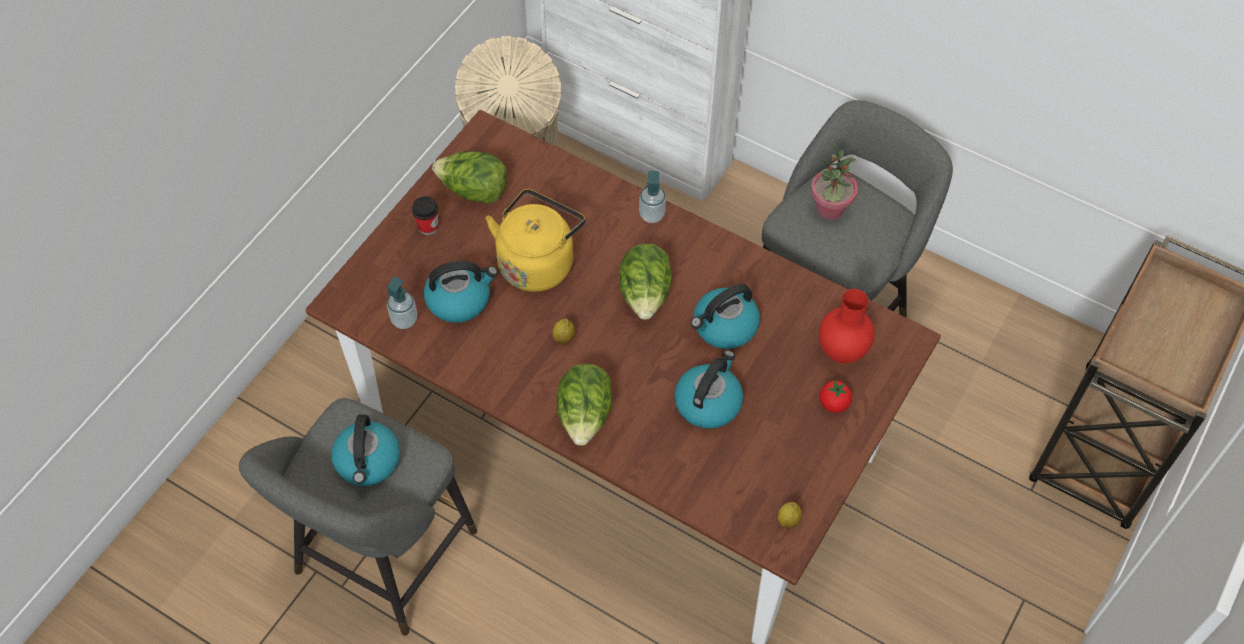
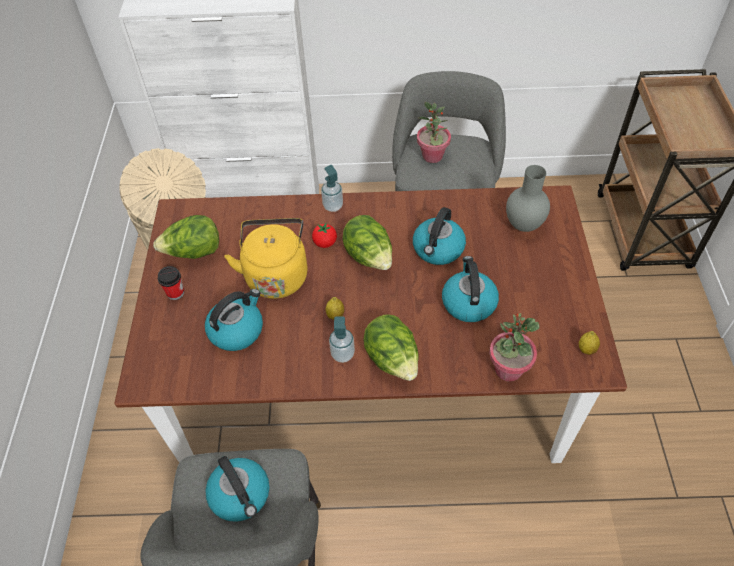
camera: 30 degrees left, 5 degrees down
soap dispenser [387,276,417,329] -> soap dispenser moved to [329,316,355,363]
red vase [819,289,875,364] -> grey vase [506,165,550,232]
tomato [819,380,852,413] -> tomato moved to [312,223,337,248]
none -> potted plant [489,313,539,382]

